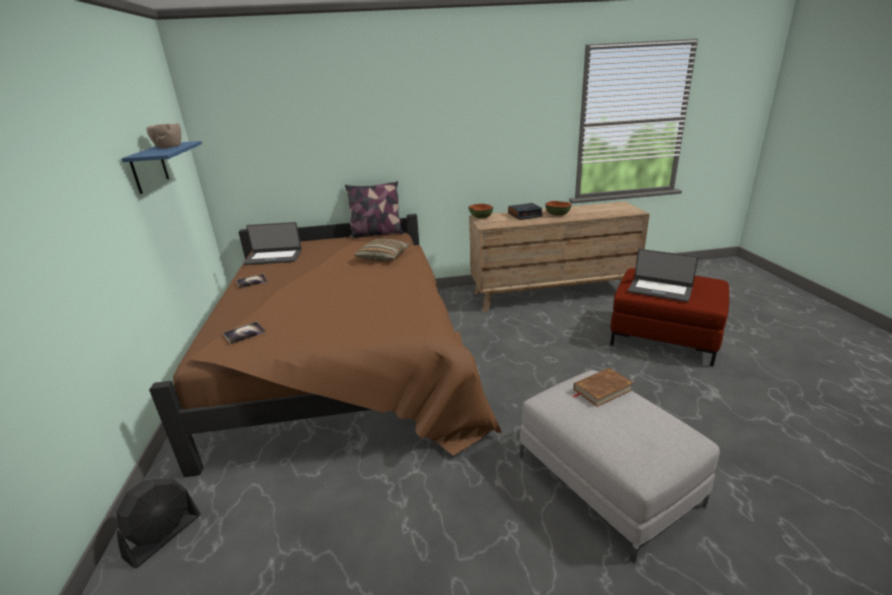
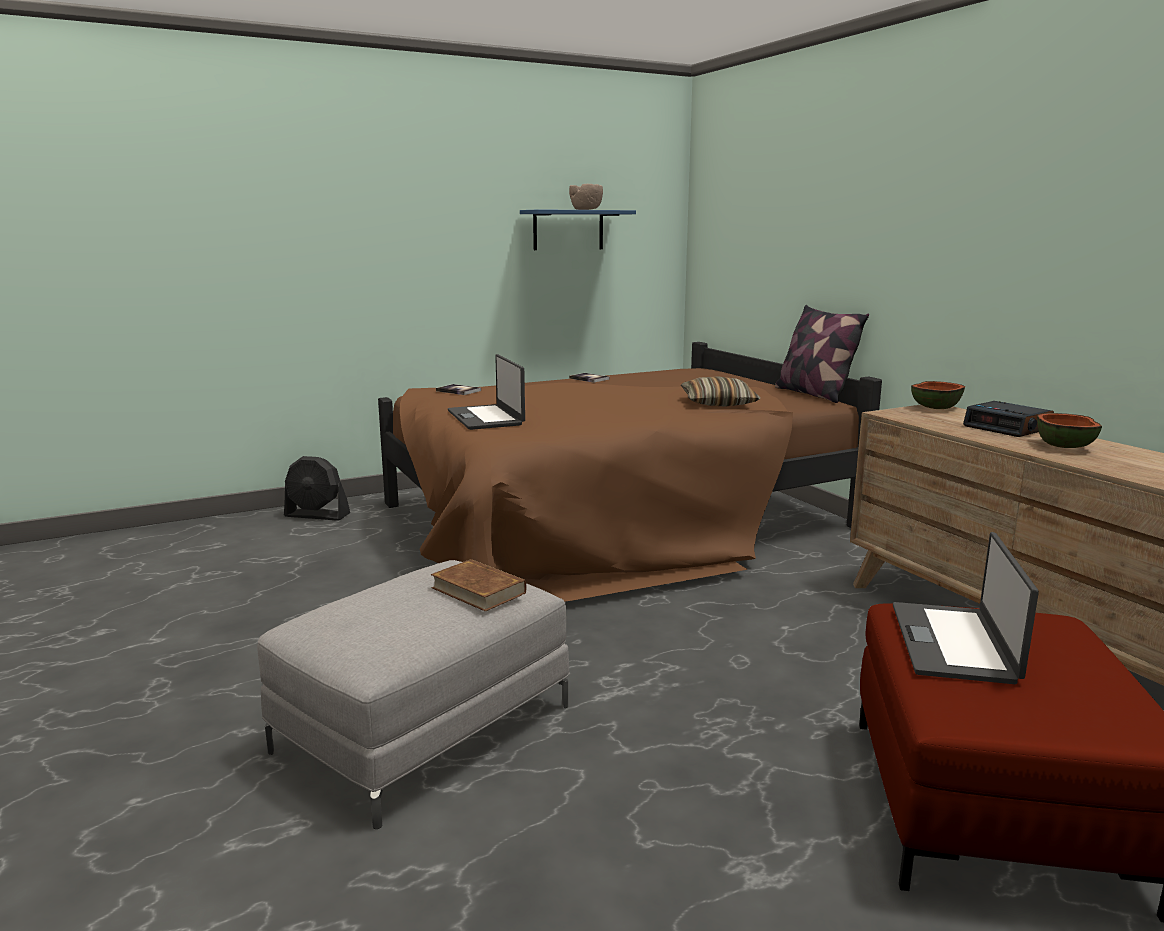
camera: 70 degrees right, 10 degrees down
laptop [243,222,302,265] -> laptop moved to [448,354,525,430]

